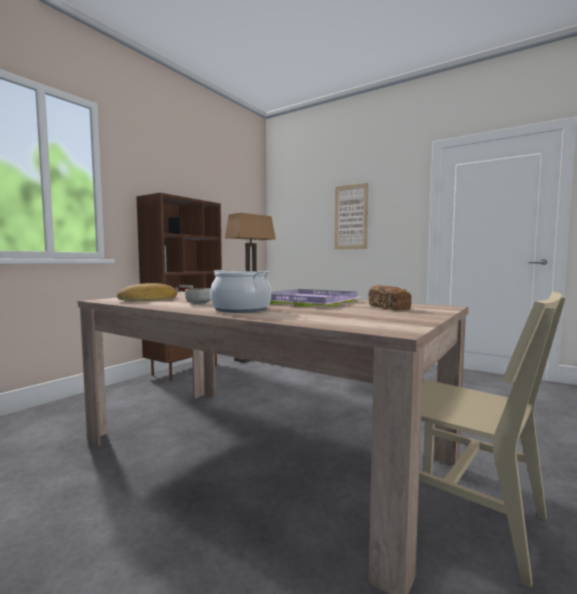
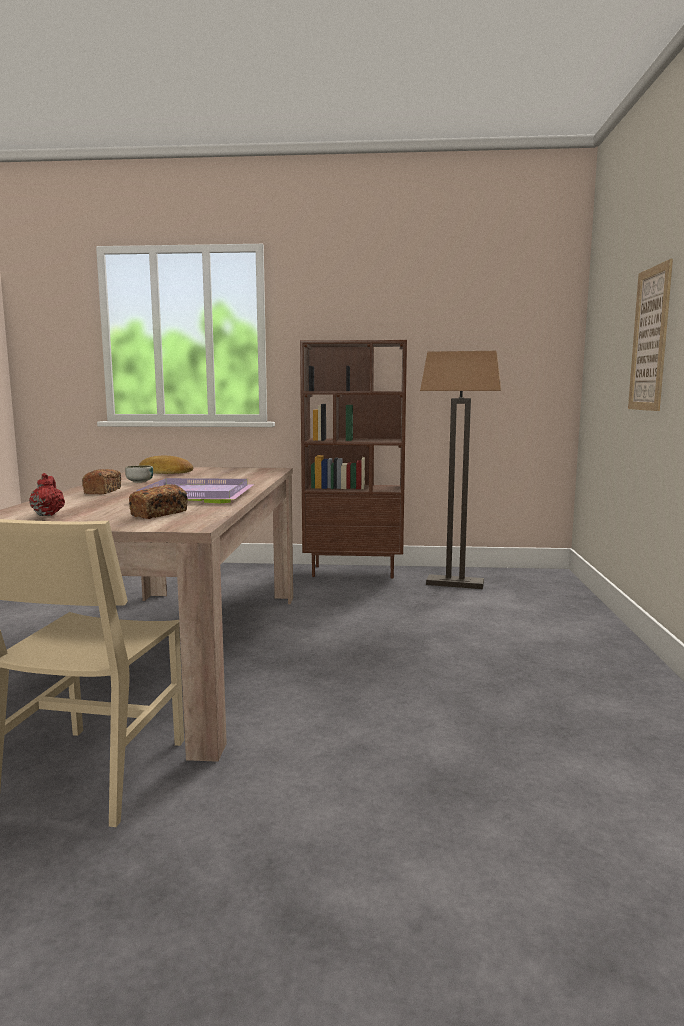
camera: 60 degrees right, 5 degrees up
cooking pot [210,270,271,313] -> bread [82,469,121,494]
none -> red teapot [29,473,65,516]

